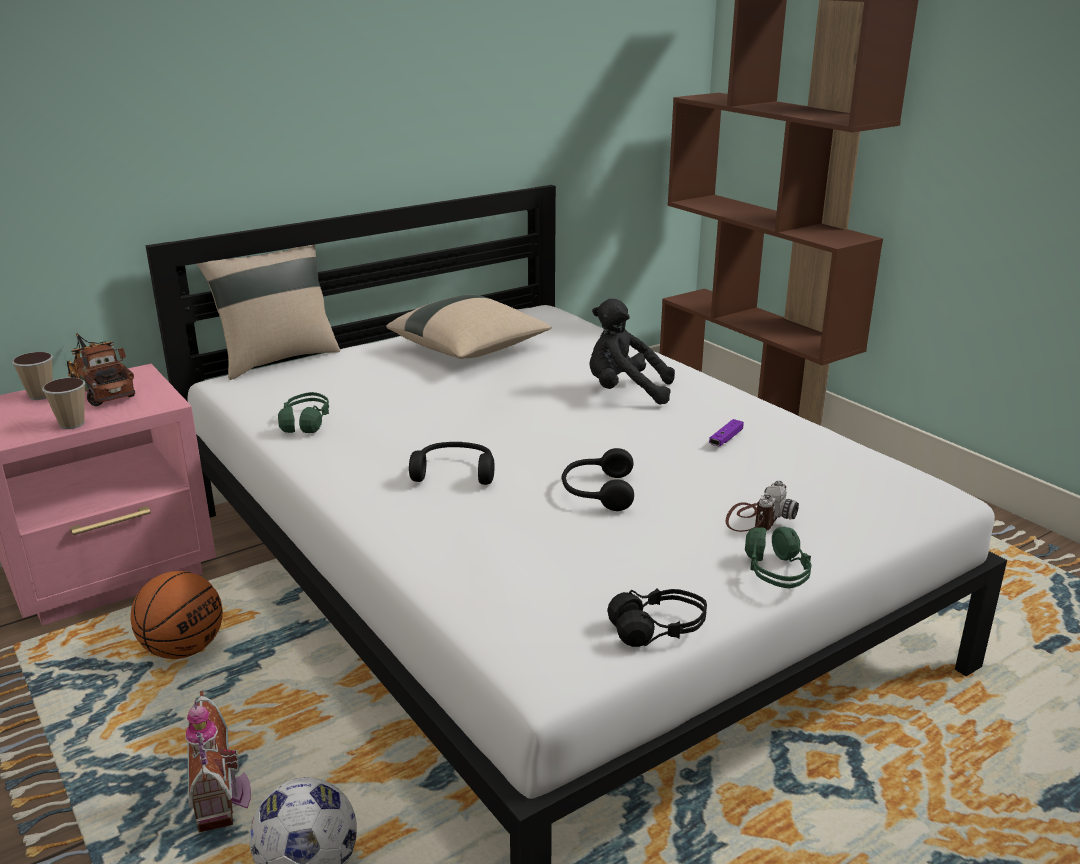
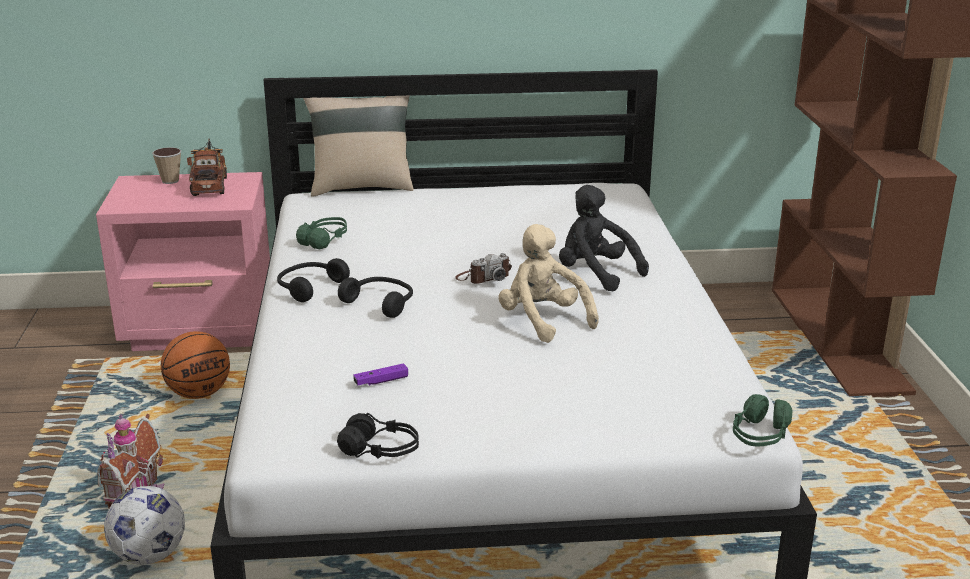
camera: 30 degrees right, 0 degrees up
cup [42,378,85,429] -> none
beige pillow [386,295,551,359] -> none
black headphones [562,448,634,511] -> black headphones moved to [277,258,350,302]
purple game controller [709,419,744,446] -> purple game controller moved to [353,363,408,386]
camera [725,480,799,532] -> camera moved to [455,253,512,284]
green headphones [745,527,812,588] -> green headphones moved to [733,394,792,446]
none -> beige plush toy [498,224,599,343]

